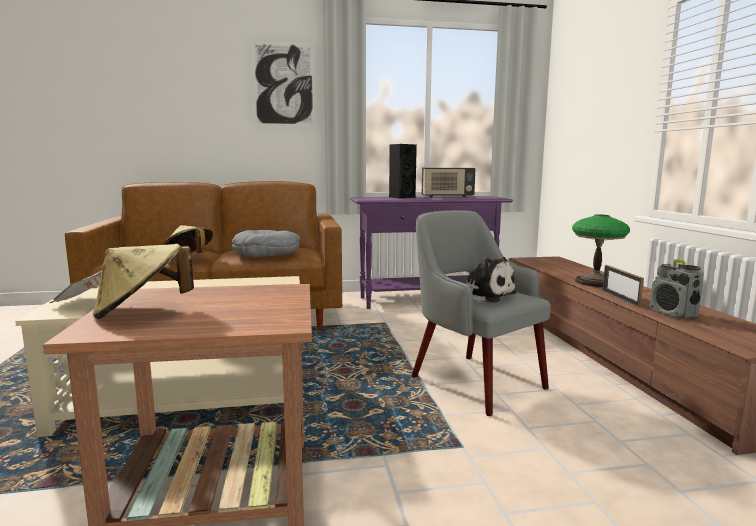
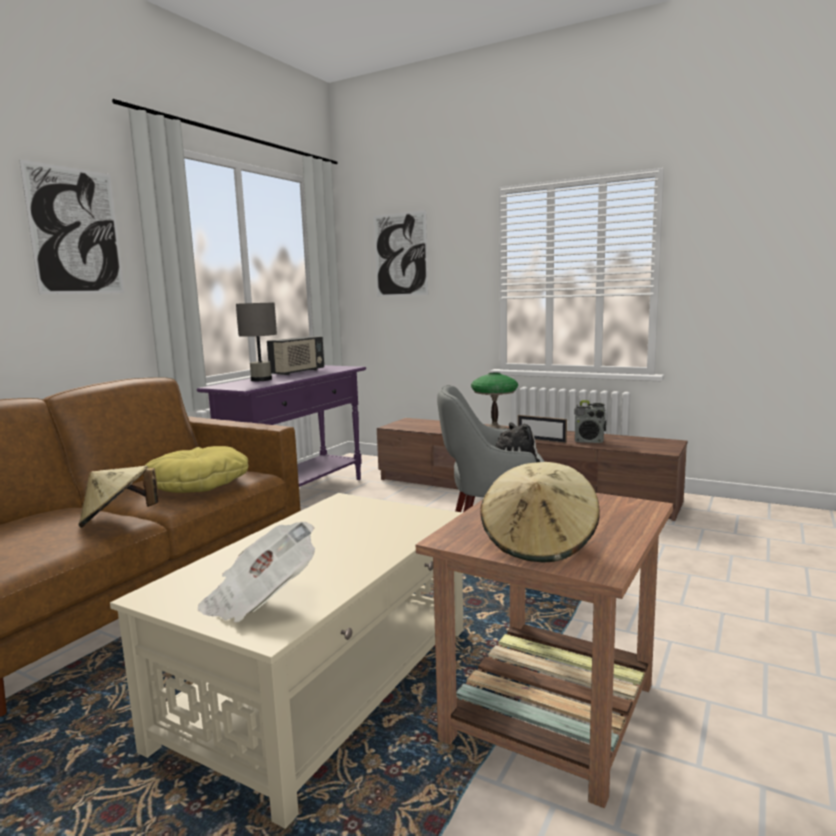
camera: 50 degrees left, 0 degrees up
grey pillow [232,230,300,257] -> yellow pillow [146,446,248,493]
black speaker [389,144,417,199] -> grey table lamp [236,303,277,381]
none -> picture [374,210,428,296]

